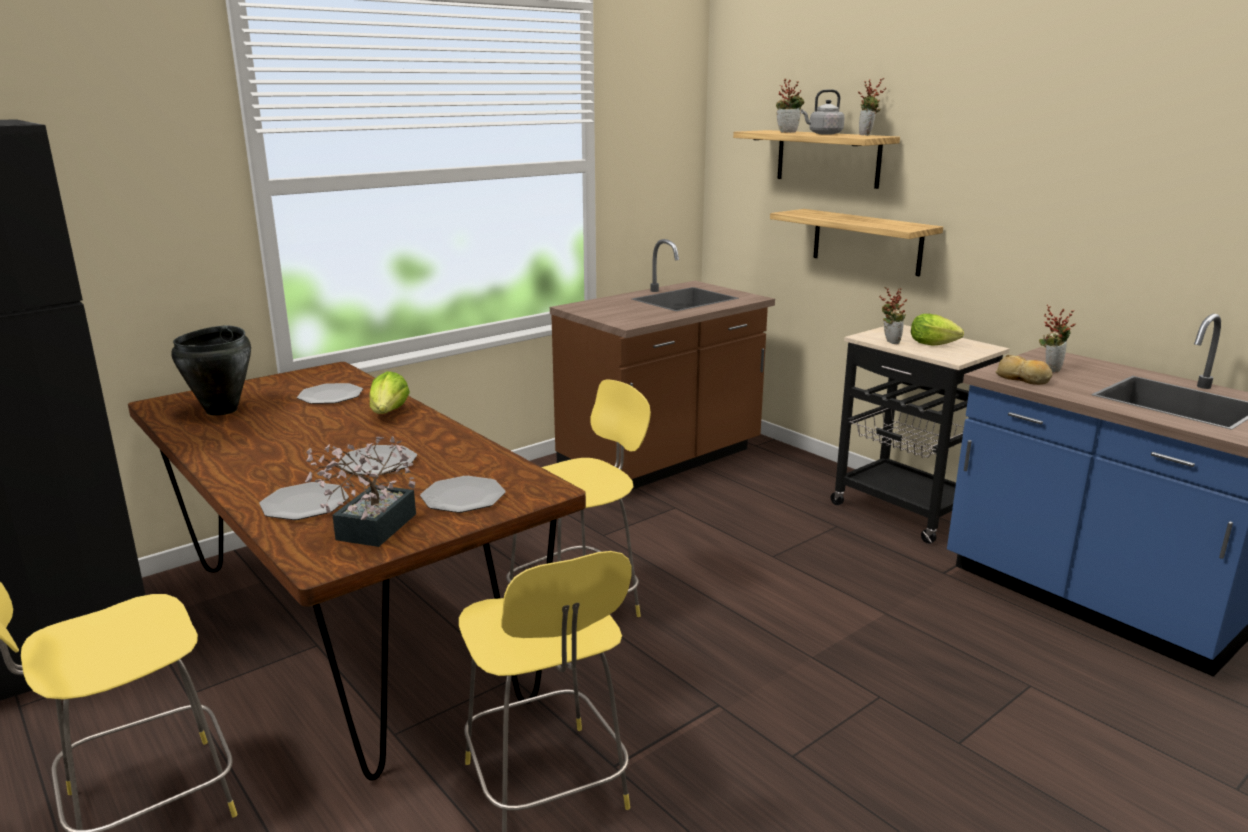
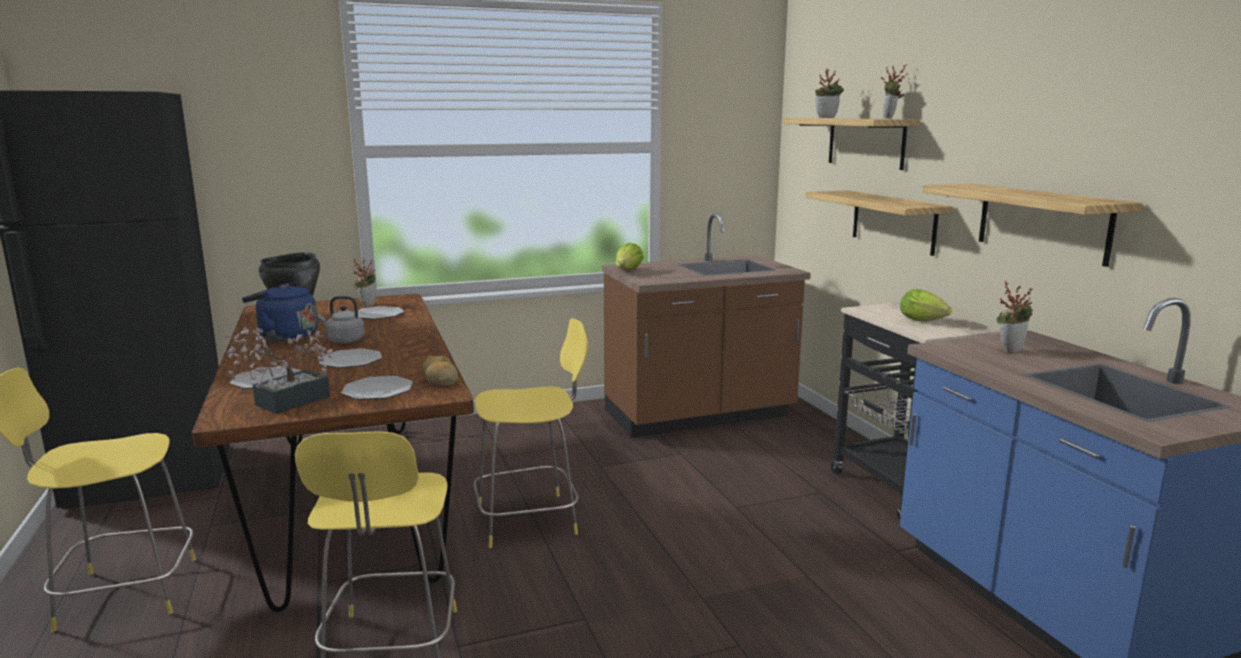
camera: 20 degrees right, 5 degrees down
lettuce [370,371,410,414] -> lettuce moved to [616,243,644,270]
grey kettle [801,89,845,135] -> grey kettle moved to [318,296,365,343]
potted plant [879,287,907,344] -> potted plant moved to [353,258,376,307]
bread [996,355,1053,385] -> bread moved to [422,355,458,386]
none -> blue kettle [242,282,318,341]
none -> shelf [922,184,1143,267]

